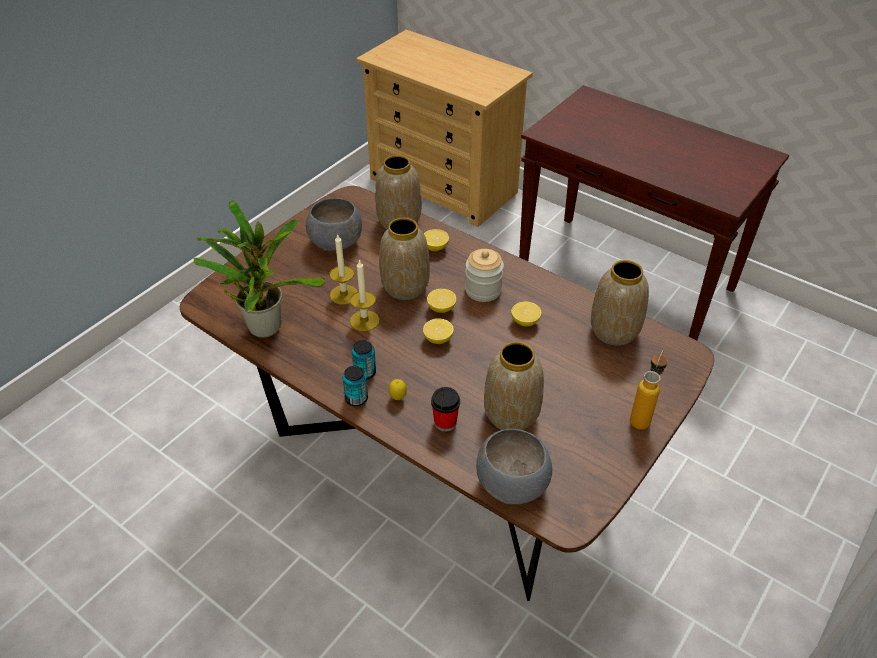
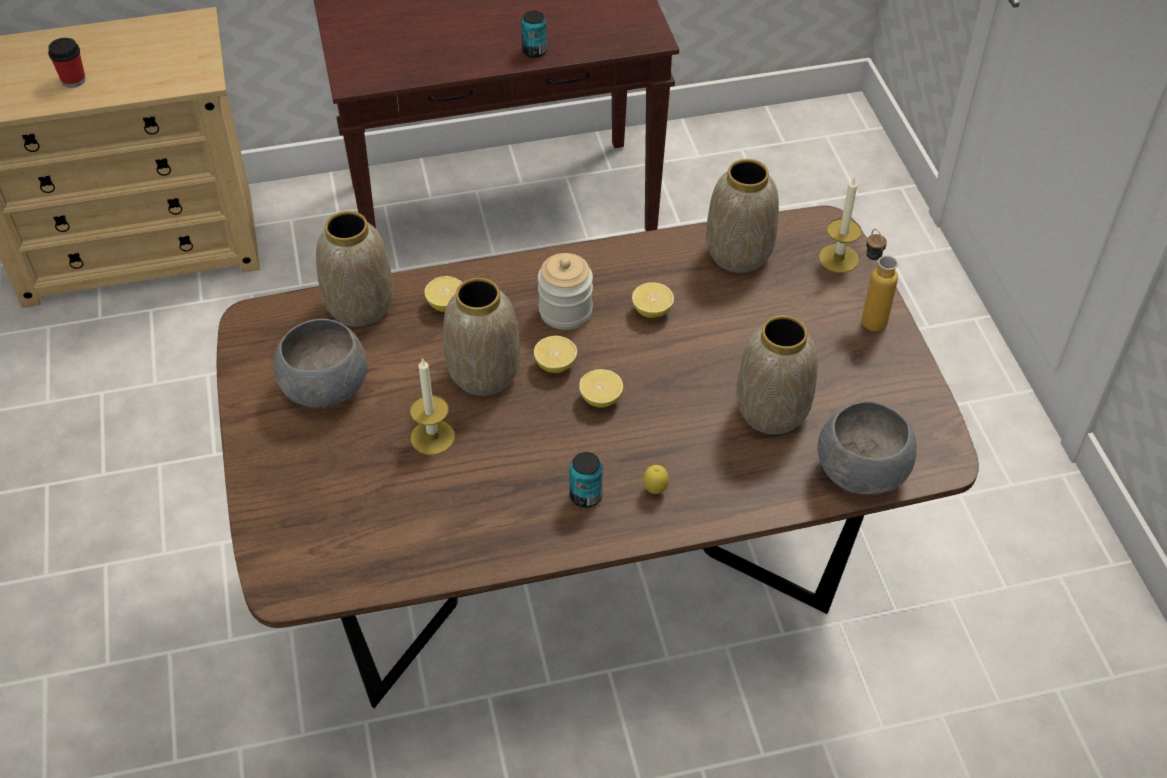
camera: 50 degrees left, 5 degrees up
potted plant [193,200,325,338] -> none
can [343,366,368,406] -> can moved to [521,11,547,58]
candle [350,259,380,331] -> candle moved to [819,176,862,273]
cup [431,387,460,432] -> cup moved to [48,38,86,88]

